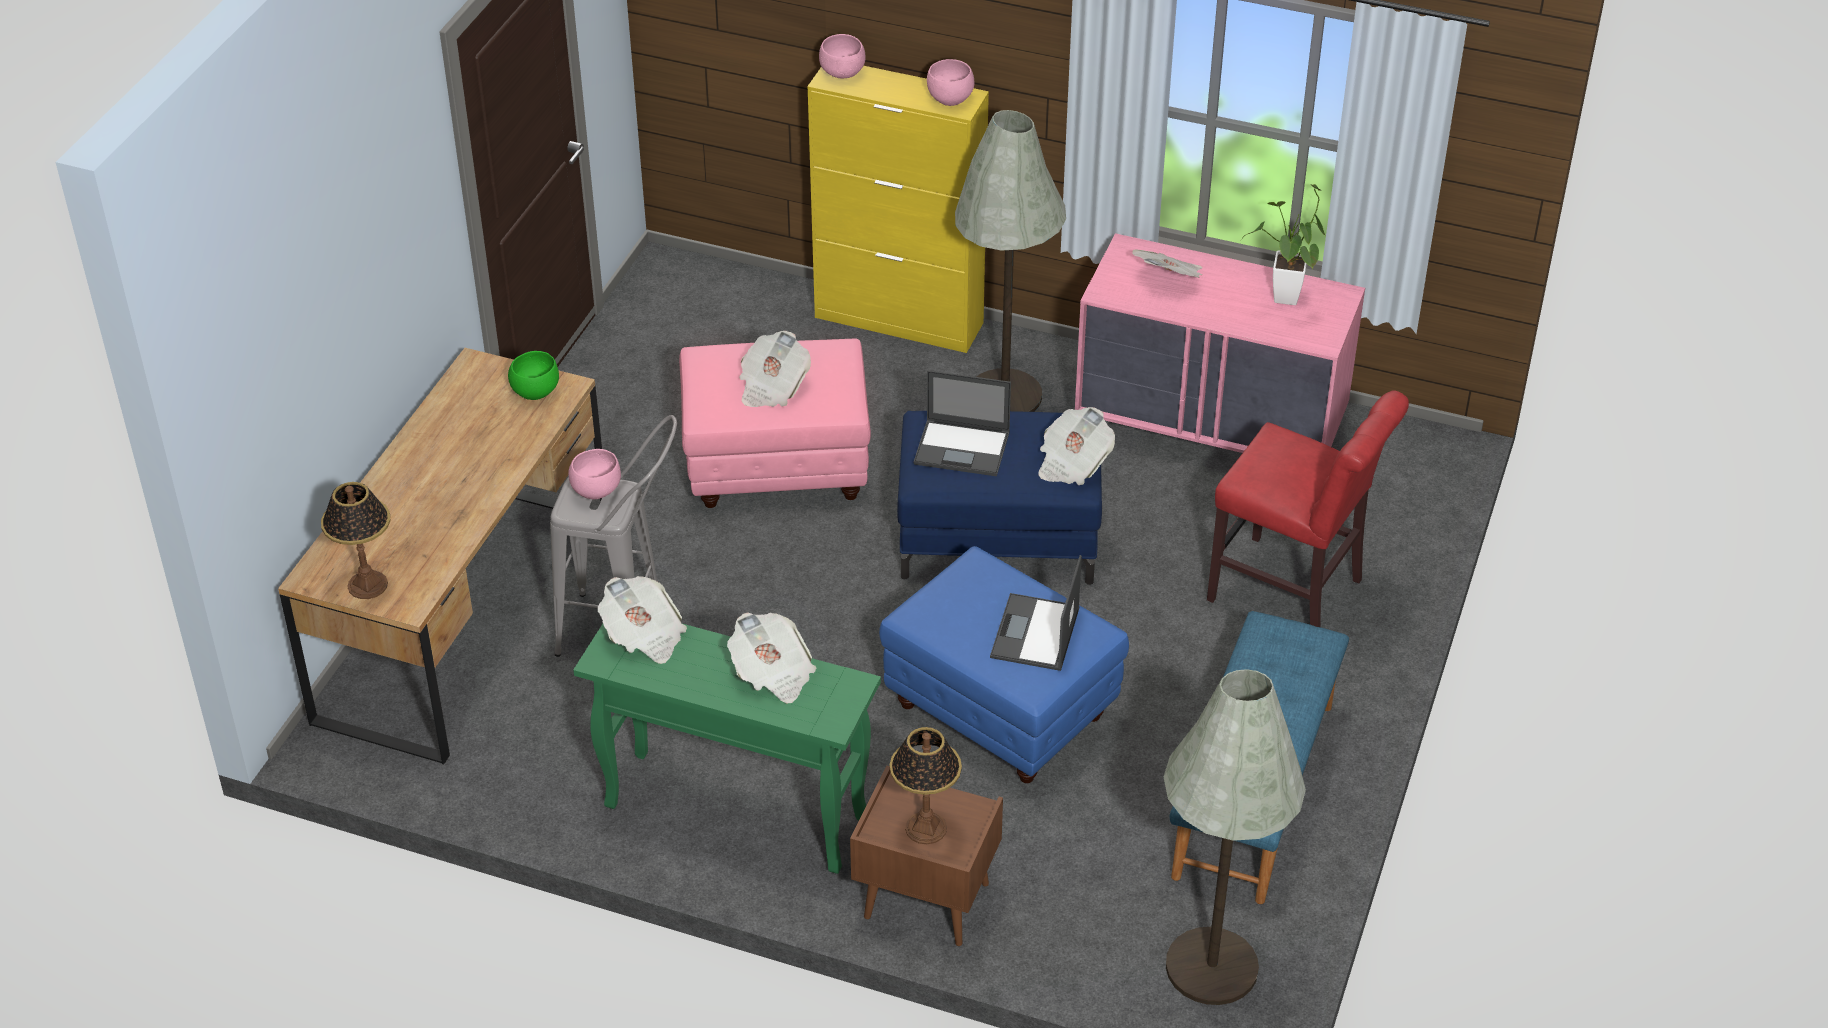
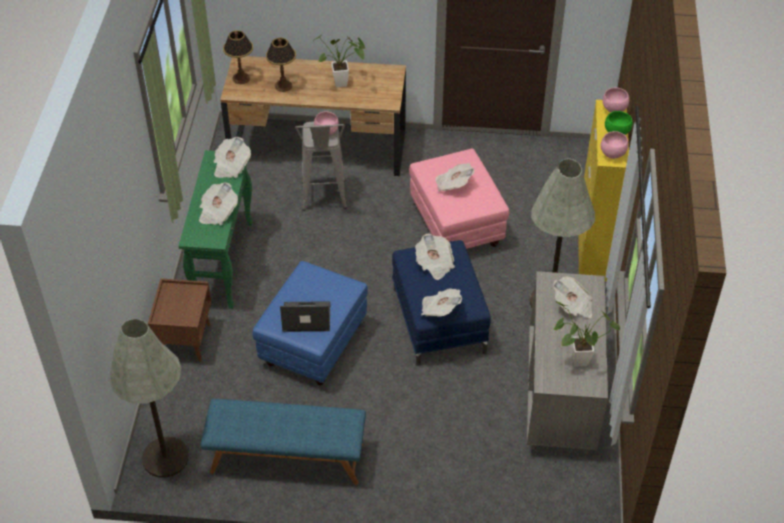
camera: 75 degrees right, 5 degrees up
green bowl [508,351,559,400] -> green bowl moved to [605,111,633,135]
table lamp [890,727,962,844] -> table lamp moved to [266,38,296,92]
laptop [914,370,1011,476] -> newspaper [415,233,455,280]
pink dresser [1075,233,1365,453] -> grey dresser [527,271,608,454]
red chair [1207,391,1409,627] -> none
none -> potted plant [313,35,366,87]

